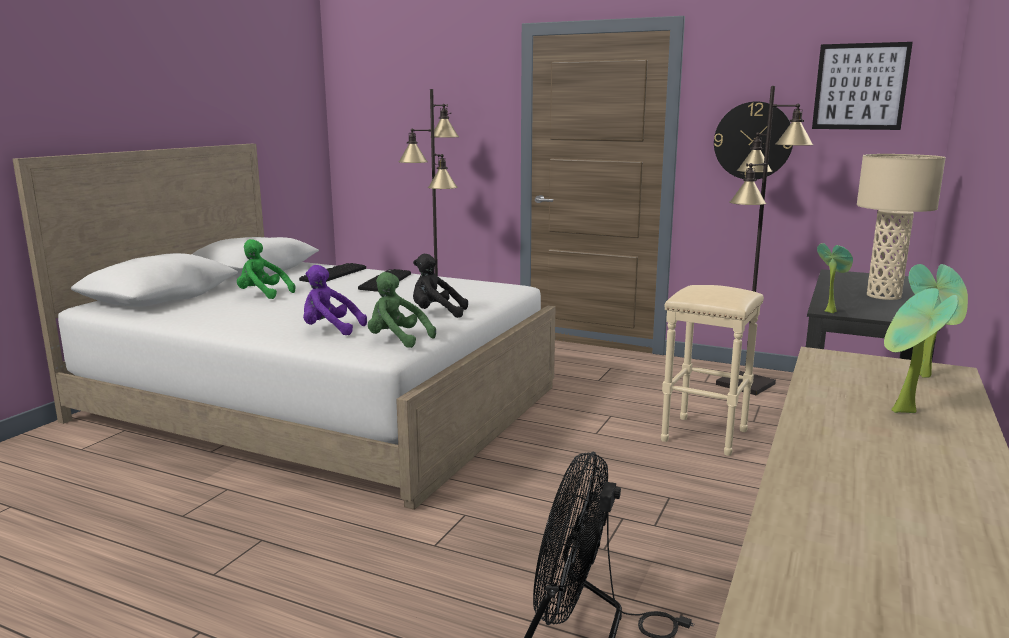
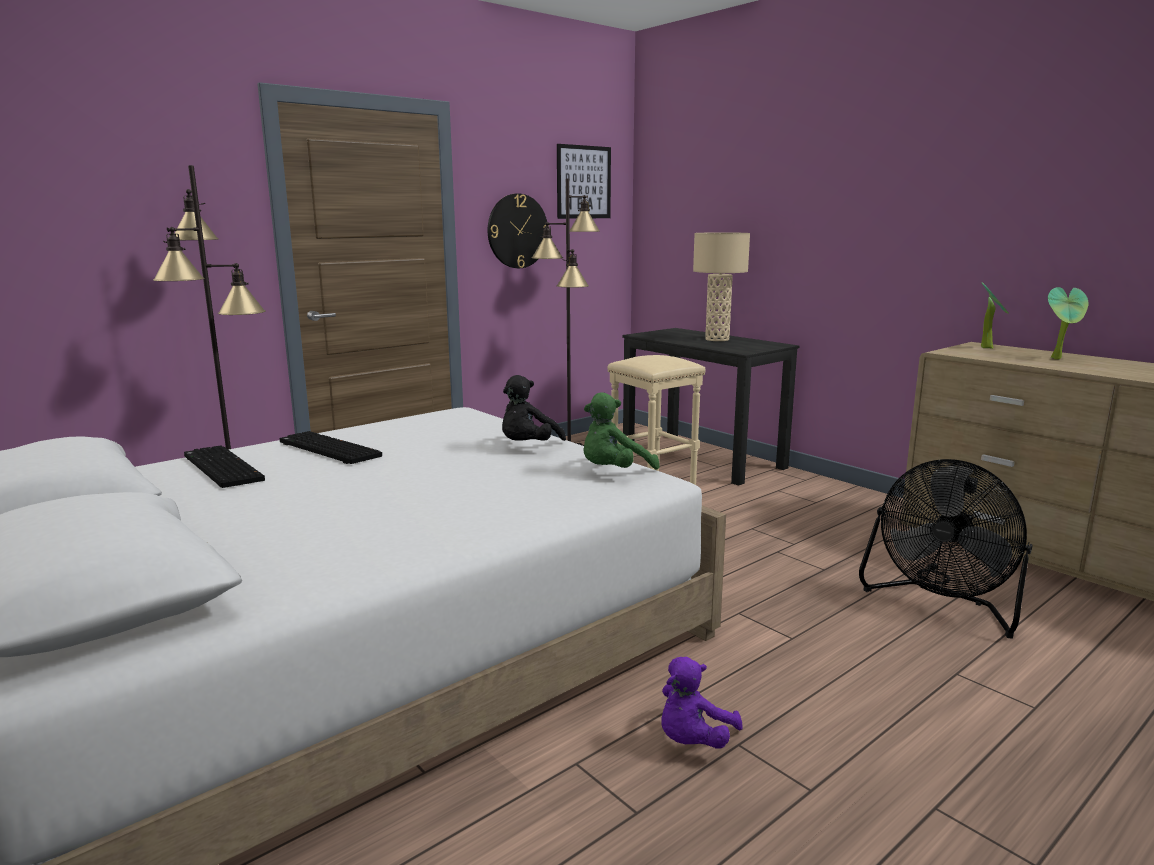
camera: 65 degrees left, 0 degrees up
green plush toy [237,239,295,299] -> none
purple plush toy [303,265,367,335] -> purple plush toy moved to [661,656,743,749]
potted plant [817,243,853,313] -> none

